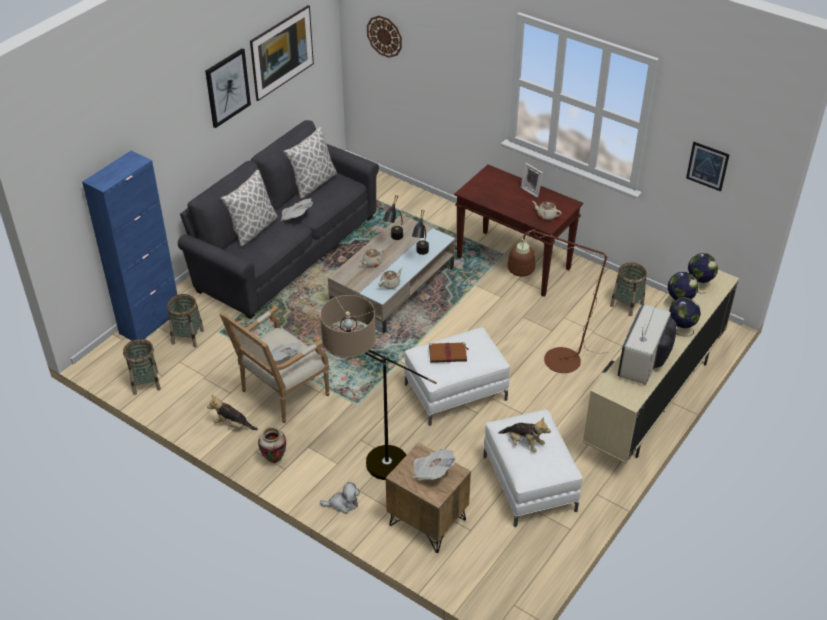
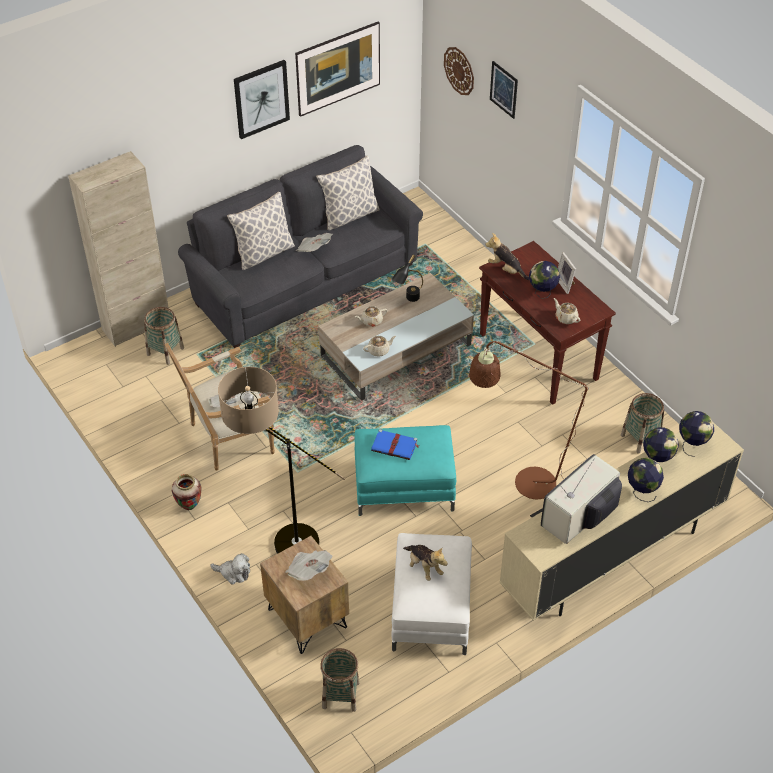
camera: 20 degrees right, 5 degrees up
blue cabinet [82,150,177,341] -> beige cabinet [68,151,169,347]
basket [123,339,161,395] -> basket moved to [320,648,359,712]
plush toy [207,395,258,430] -> plush toy moved to [485,233,530,280]
white ottoman [404,327,510,426] -> turquoise ottoman [354,425,456,516]
black table lamp [412,210,429,255] -> none
brown book [429,342,469,363] -> blue book [371,429,419,460]
picture [686,142,730,191] -> picture moved to [490,61,518,119]
none -> globe [529,261,560,299]

